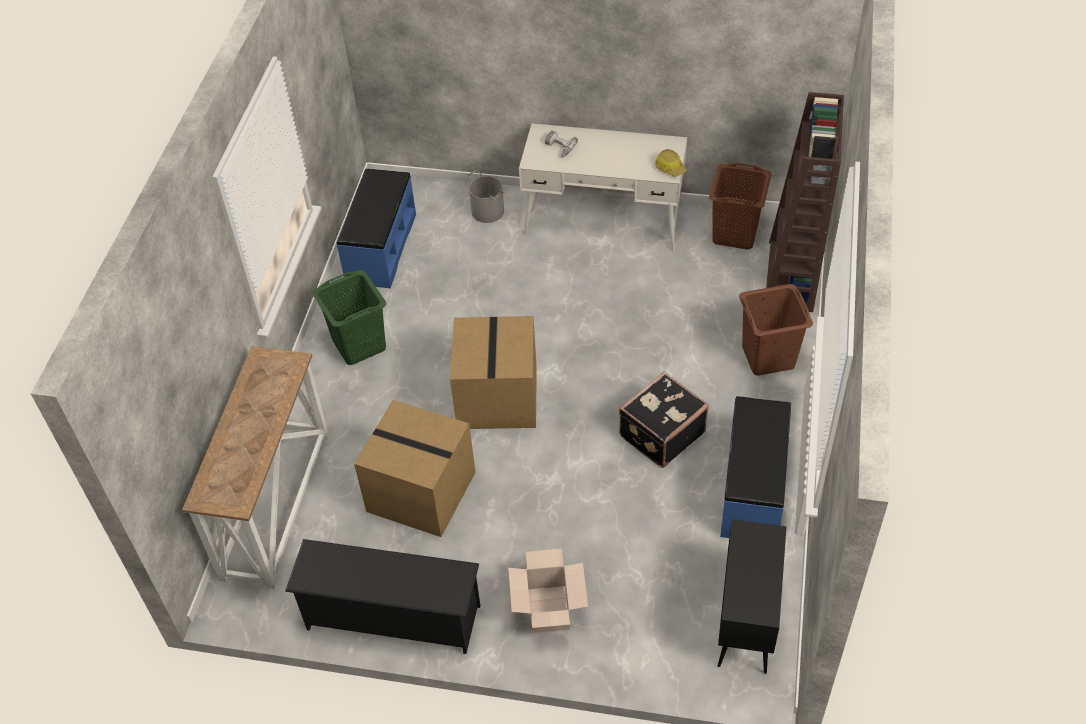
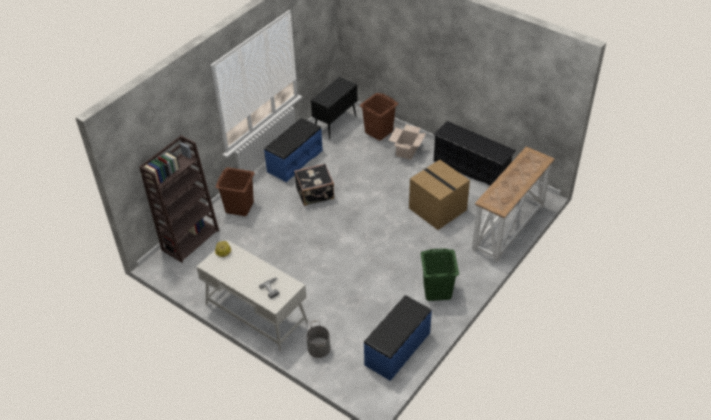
camera: 155 degrees left, 5 degrees down
cardboard box [450,316,537,429] -> none
brown laundry basket [709,163,772,250] -> brown laundry basket moved to [360,93,398,140]

